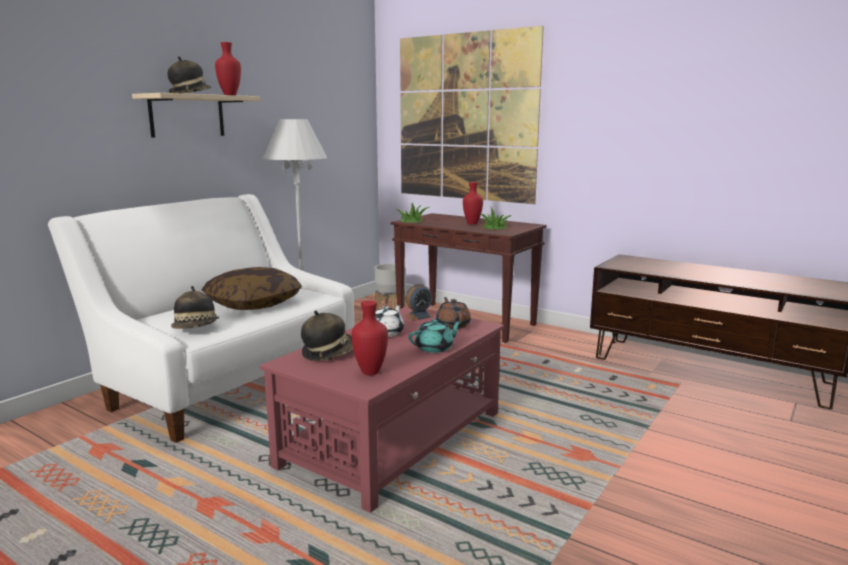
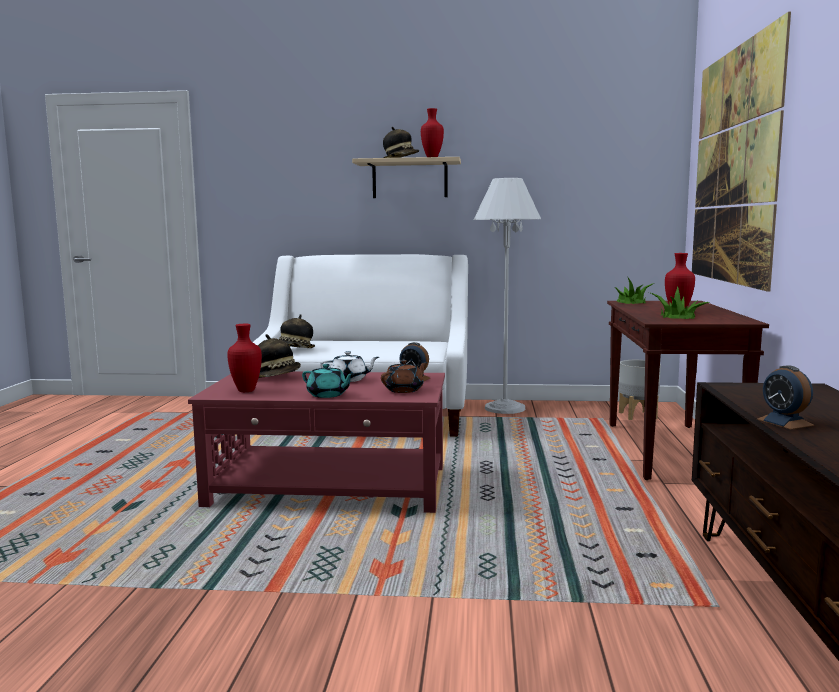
camera: 60 degrees right, 5 degrees down
pillow [202,267,302,310] -> none
none -> alarm clock [757,365,814,429]

